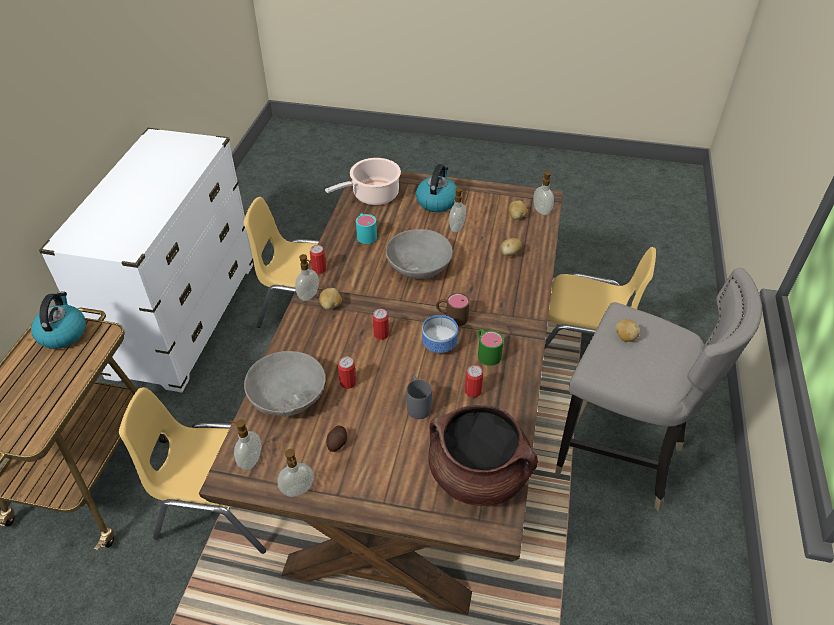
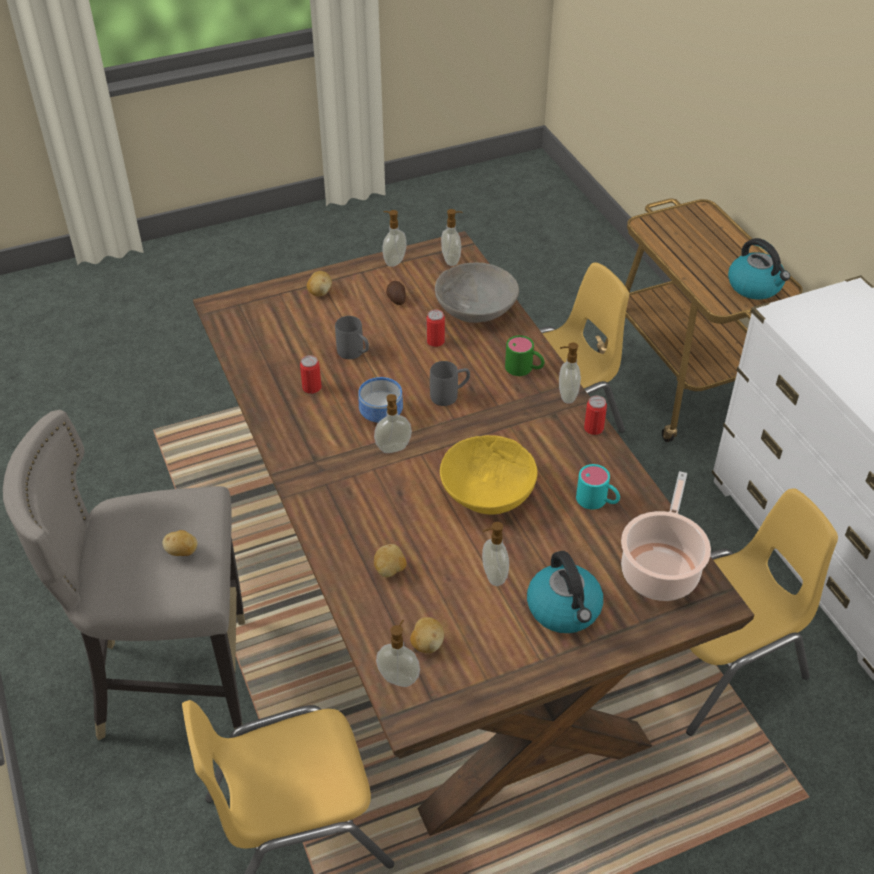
camera: 145 degrees right, 0 degrees up
potato [319,288,342,310] -> potato moved to [307,271,332,296]
can [373,309,389,340] -> grey mug [430,361,470,406]
grey bowl [386,229,453,279] -> yellow bowl [440,435,538,515]
brown cooking pot [428,405,538,506] -> none
brown mug [436,293,470,326] -> soap dispenser [374,394,412,453]
green mug [478,329,504,366] -> green mug moved to [505,335,544,376]

